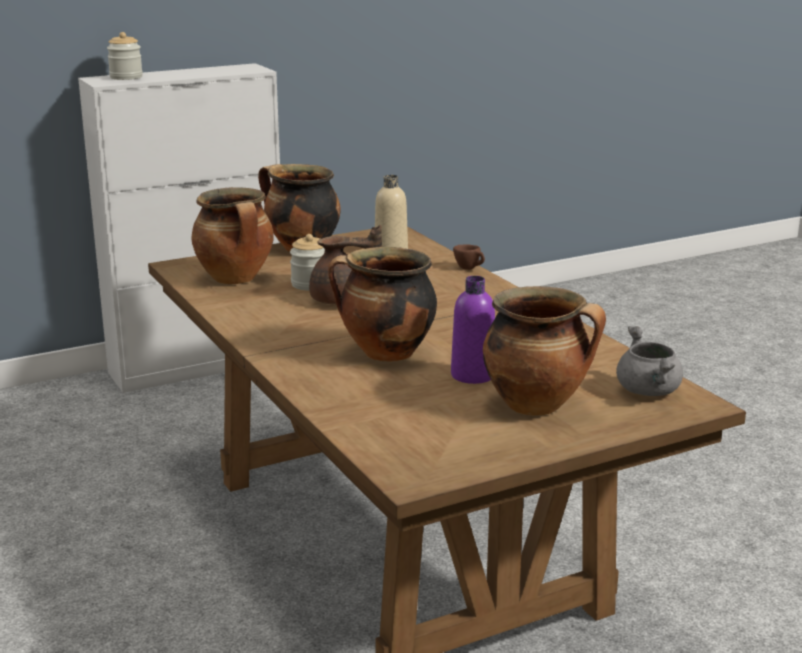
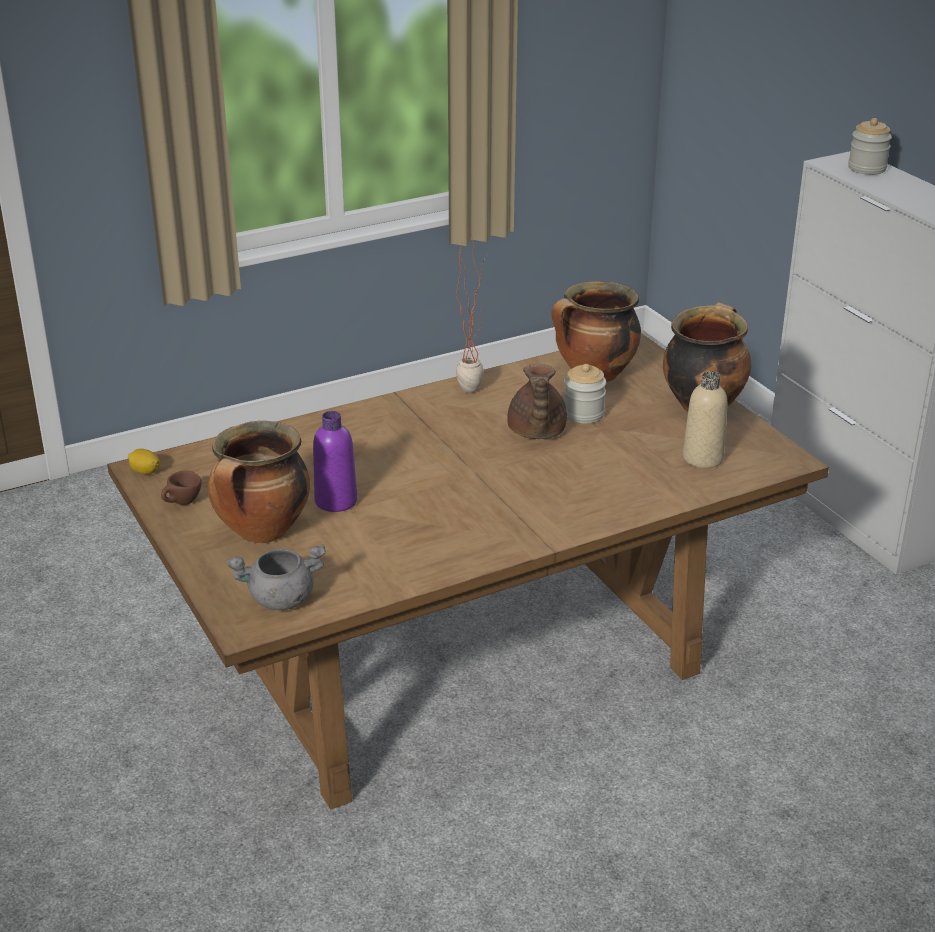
camera: 90 degrees right, 10 degrees up
cooking pot [328,247,437,362] -> none
brown cup [453,245,485,270] -> brown cup moved to [161,470,201,505]
none -> lemon [128,449,160,475]
none -> potted plant [456,228,486,393]

